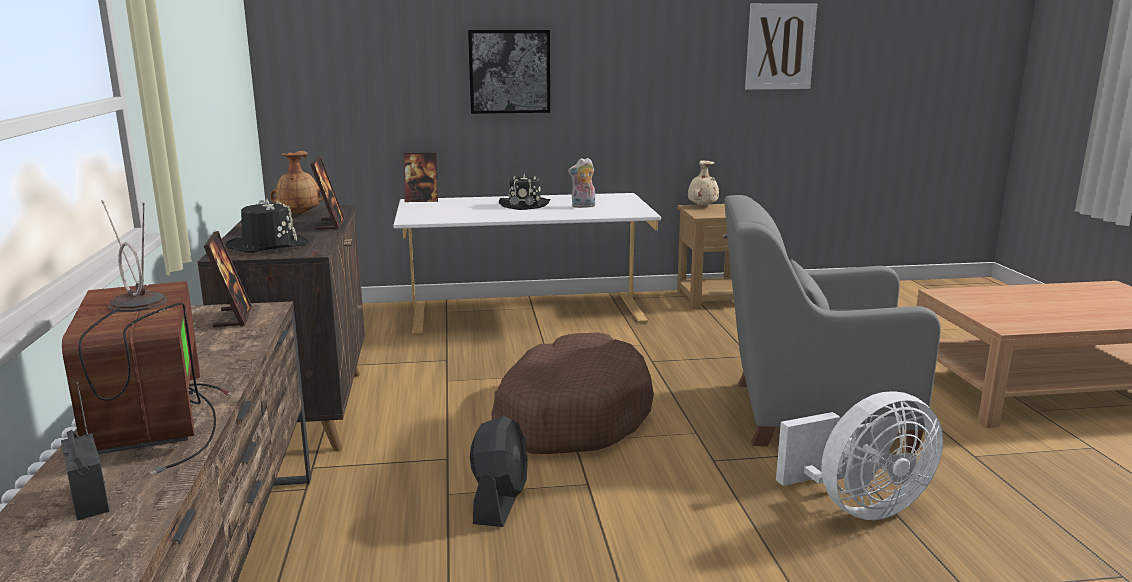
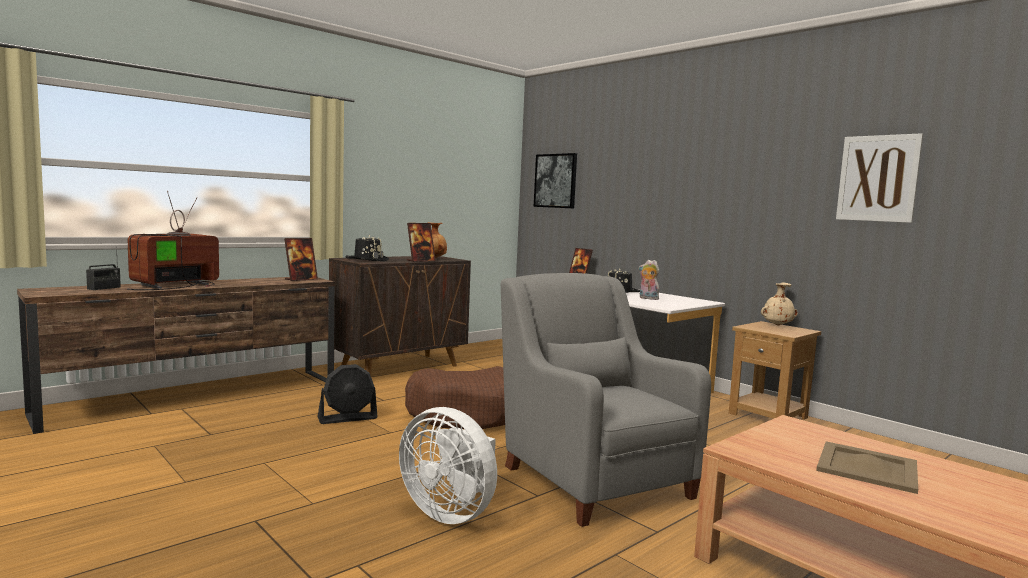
camera: 55 degrees right, 10 degrees down
picture [468,30,550,114] -> picture moved to [534,153,577,208]
none -> beige tray [816,441,918,494]

